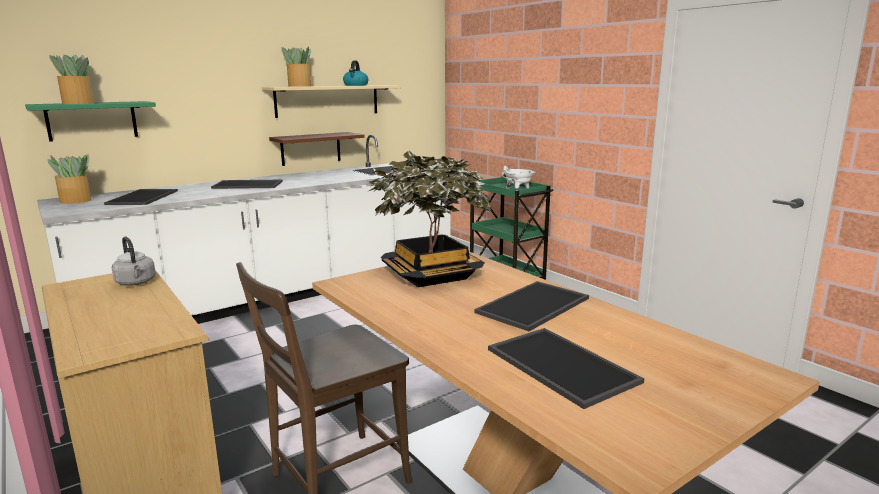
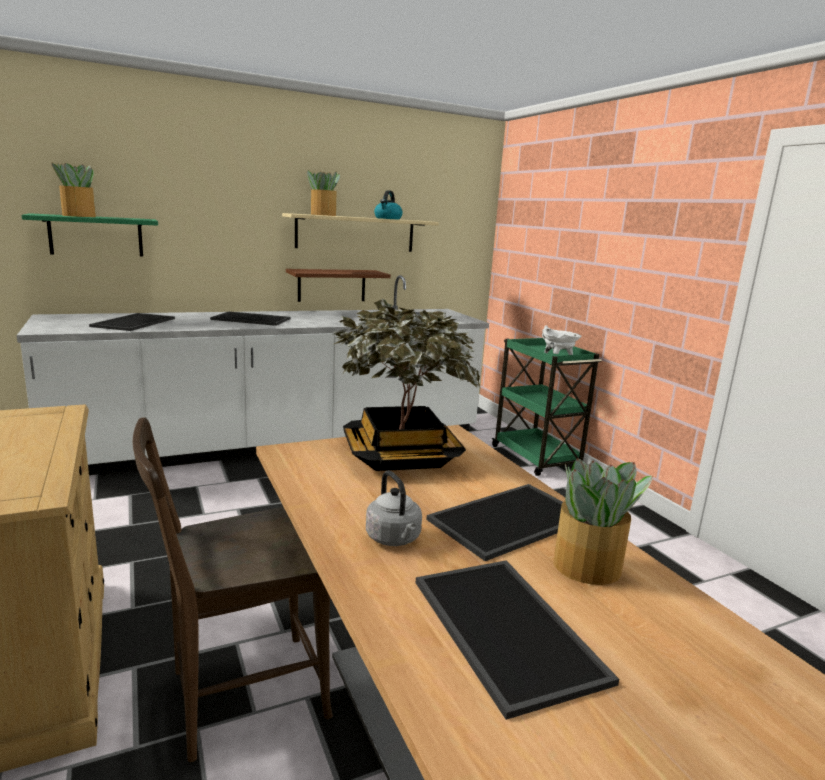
camera: 10 degrees right, 0 degrees up
potted plant [48,154,91,204] -> potted plant moved to [553,459,653,585]
grey kettle [112,237,156,285] -> grey kettle moved to [366,471,422,546]

